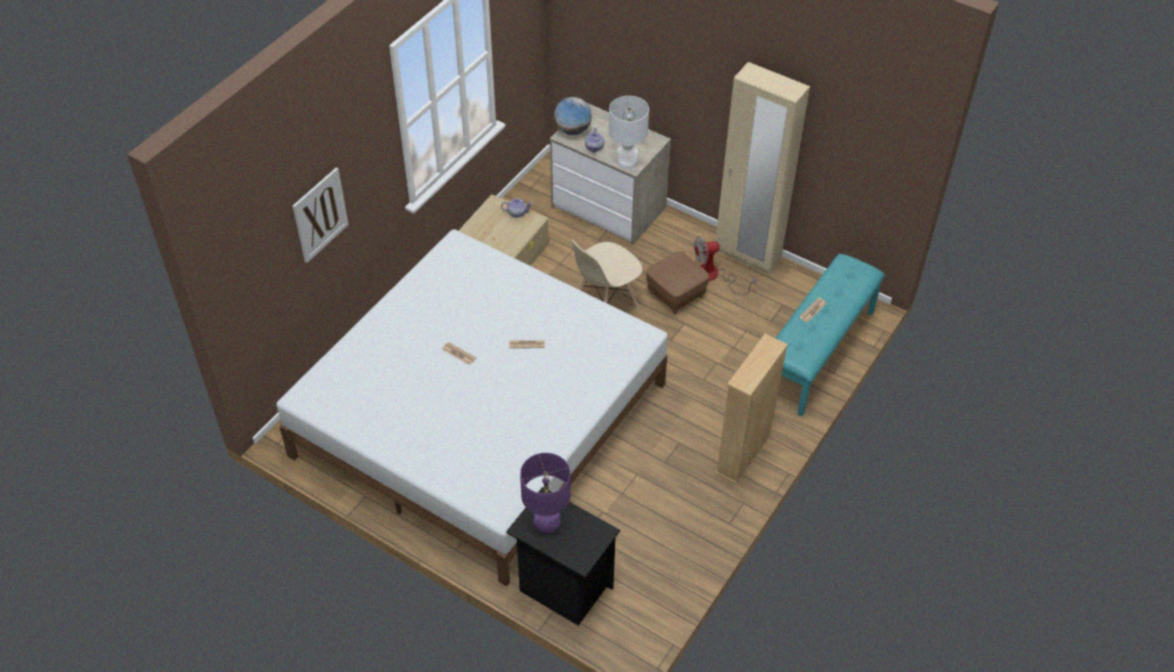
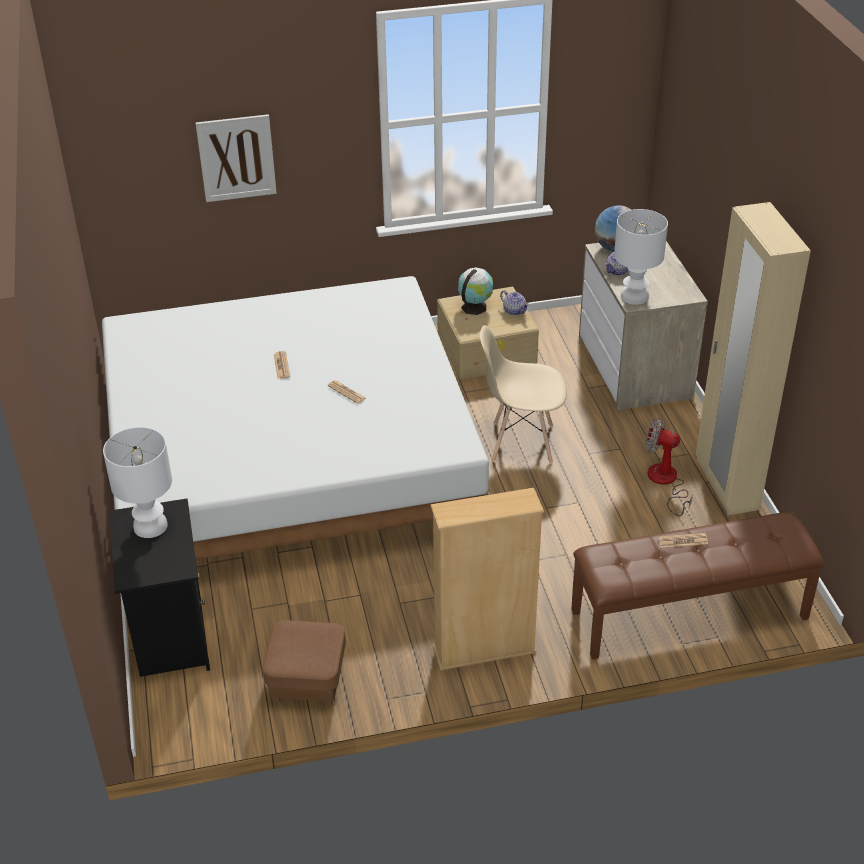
camera: 45 degrees right, 10 degrees down
purple table lamp [520,453,571,533] -> white table lamp [103,427,172,538]
brown ottoman [646,251,709,314] -> brown ottoman moved to [263,620,346,706]
turquoise bench [776,254,885,416] -> brown bench [571,512,824,660]
none -> globe [458,267,493,315]

